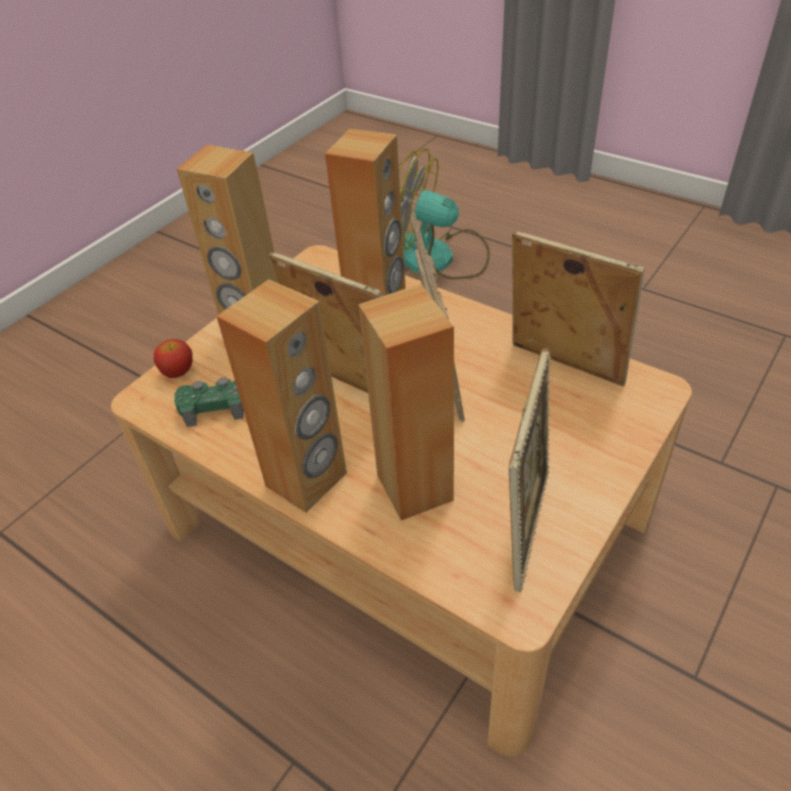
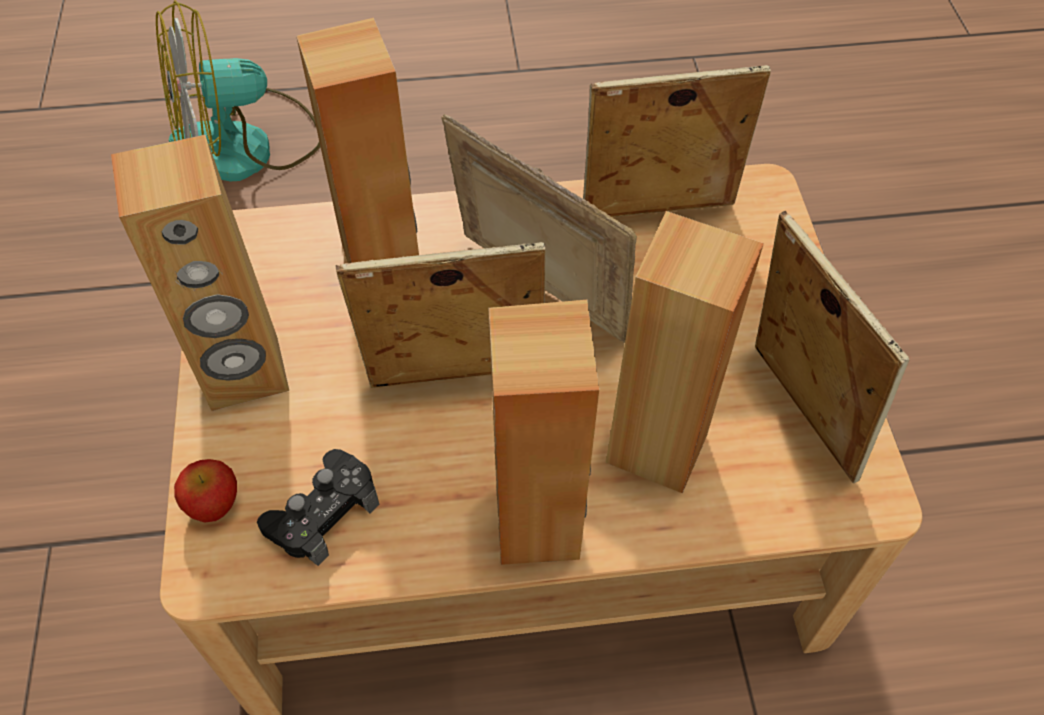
camera: 45 degrees left, 10 degrees up
green game controller [174,378,244,427] -> black game controller [257,449,379,566]

